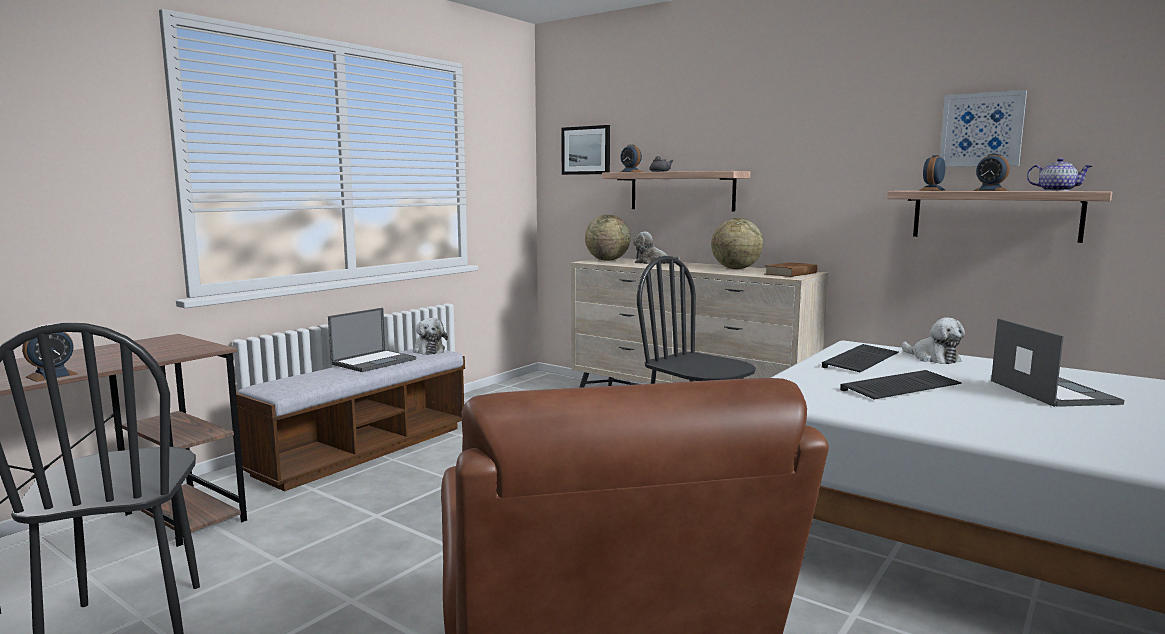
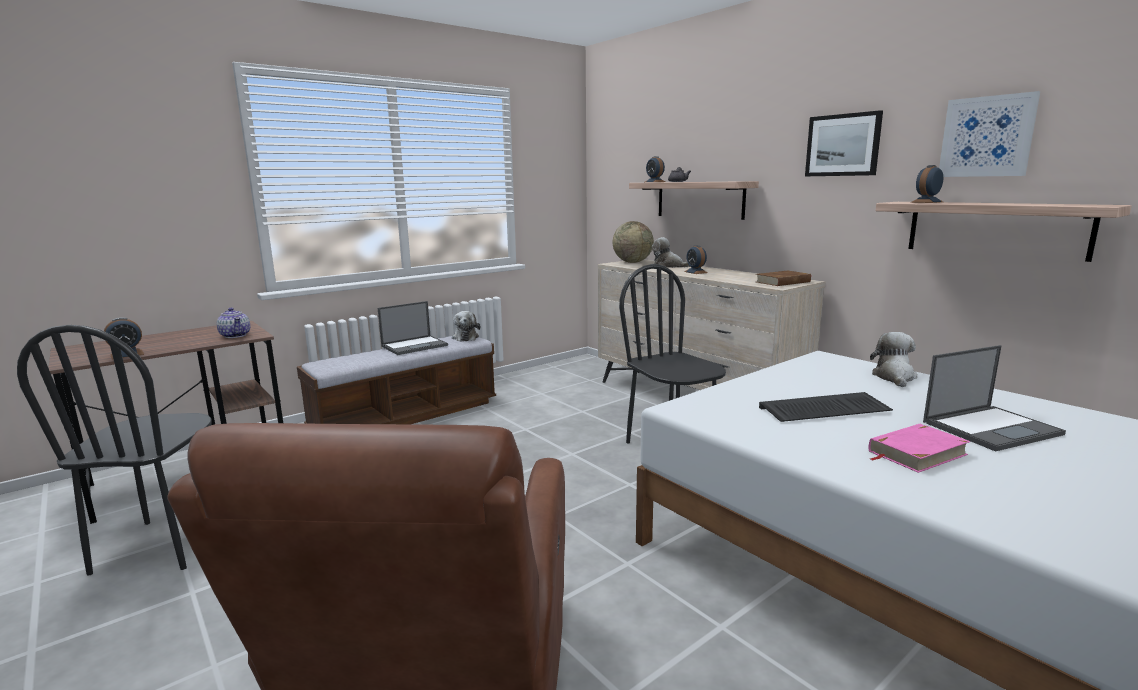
camera: 15 degrees right, 5 degrees up
picture [561,125,610,175] -> picture moved to [805,110,883,176]
globe [711,218,763,269] -> none
keyboard [822,344,899,372] -> none
plush toy [902,317,965,364] -> plush toy turned 150 degrees counterclockwise [870,332,917,387]
alarm clock [973,154,1010,191] -> alarm clock moved to [684,245,708,274]
laptop [991,318,1124,407] -> laptop turned 60 degrees clockwise [923,345,1066,451]
teapot [1027,158,1092,191] -> teapot moved to [217,308,250,338]
none -> pink book [869,424,970,473]

